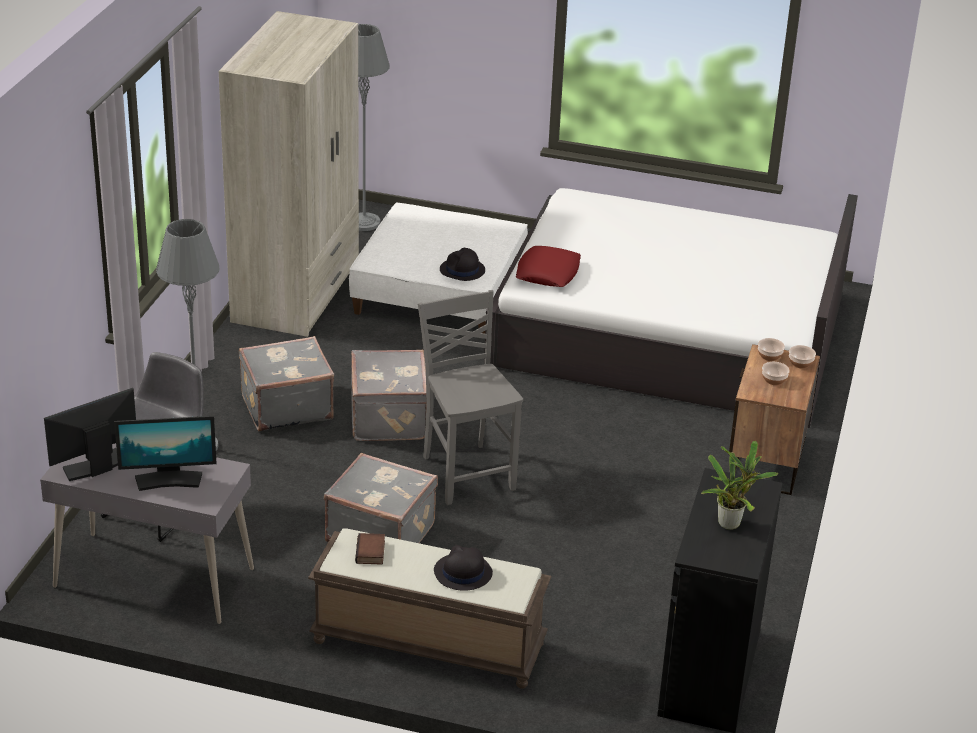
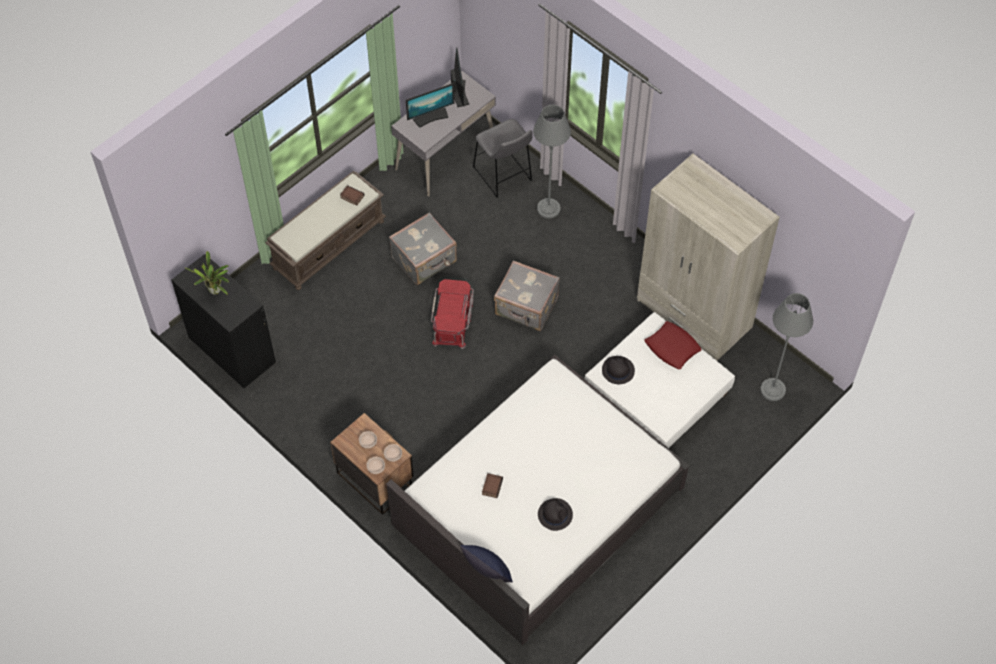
camera: 120 degrees right, 25 degrees up
monitor [114,416,217,491] -> monitor turned 135 degrees counterclockwise [406,83,455,128]
grey suitcase [239,336,334,432] -> none
grey chair [418,290,523,505] -> red storage box [431,279,474,349]
black hat [434,545,493,591] -> black hat moved to [538,498,573,531]
red pillow [516,246,581,287] -> red pillow moved to [644,321,702,369]
none -> blue pillow [460,545,513,582]
none -> book [482,473,503,498]

